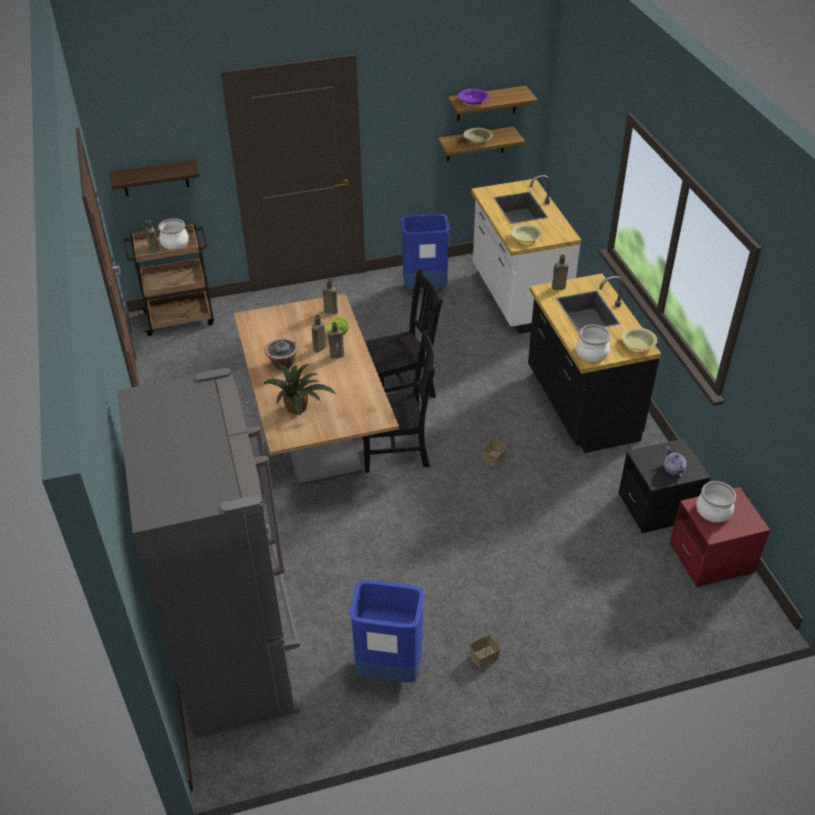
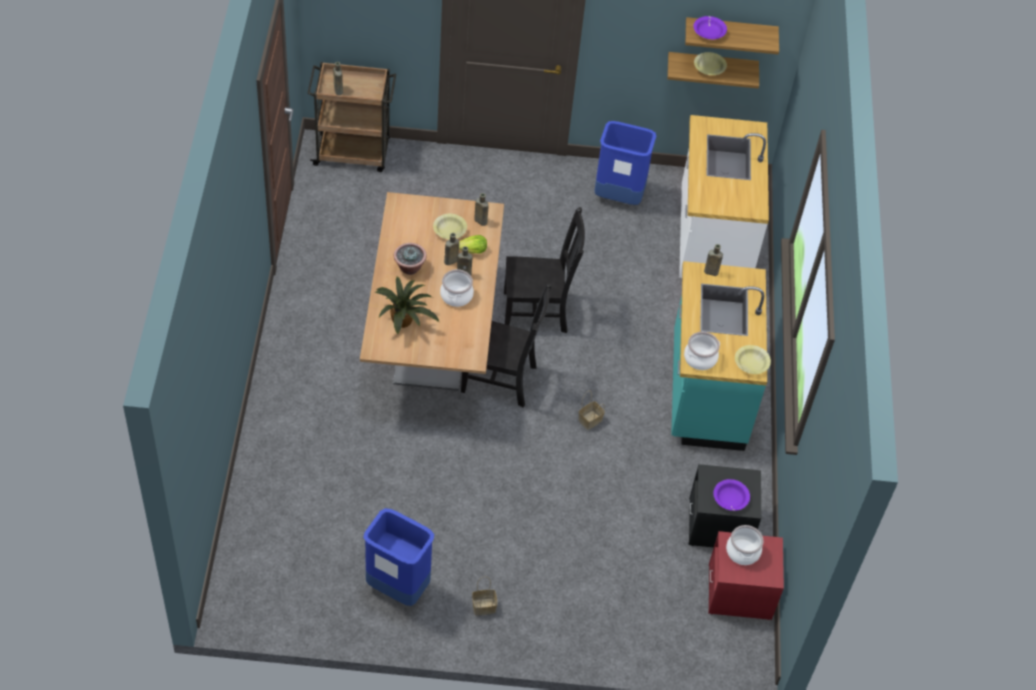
camera: 15 degrees right, 10 degrees up
shelf [109,160,200,197] -> none
grey fridge [117,368,300,739] -> none
cooking pot [158,218,189,249] -> cooking pot moved to [440,269,474,307]
yellow bowl [511,224,542,242] -> yellow bowl moved to [433,214,467,239]
black counter [528,274,661,453] -> turquoise counter [671,261,767,451]
teapot [664,447,687,477] -> purple bowl [713,479,750,511]

